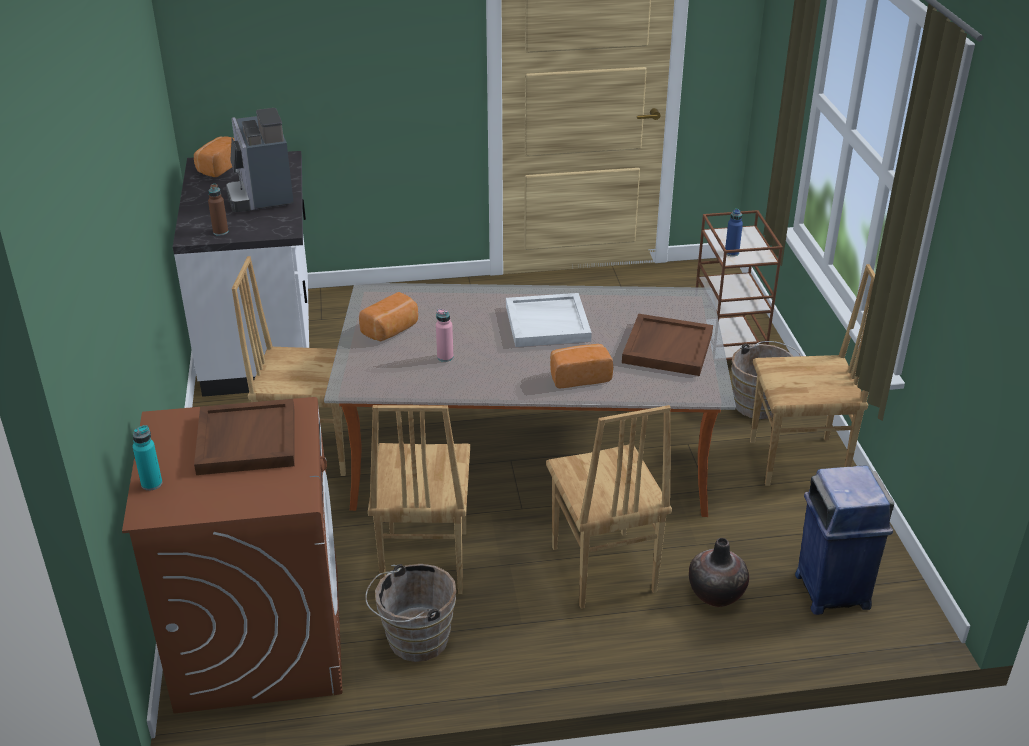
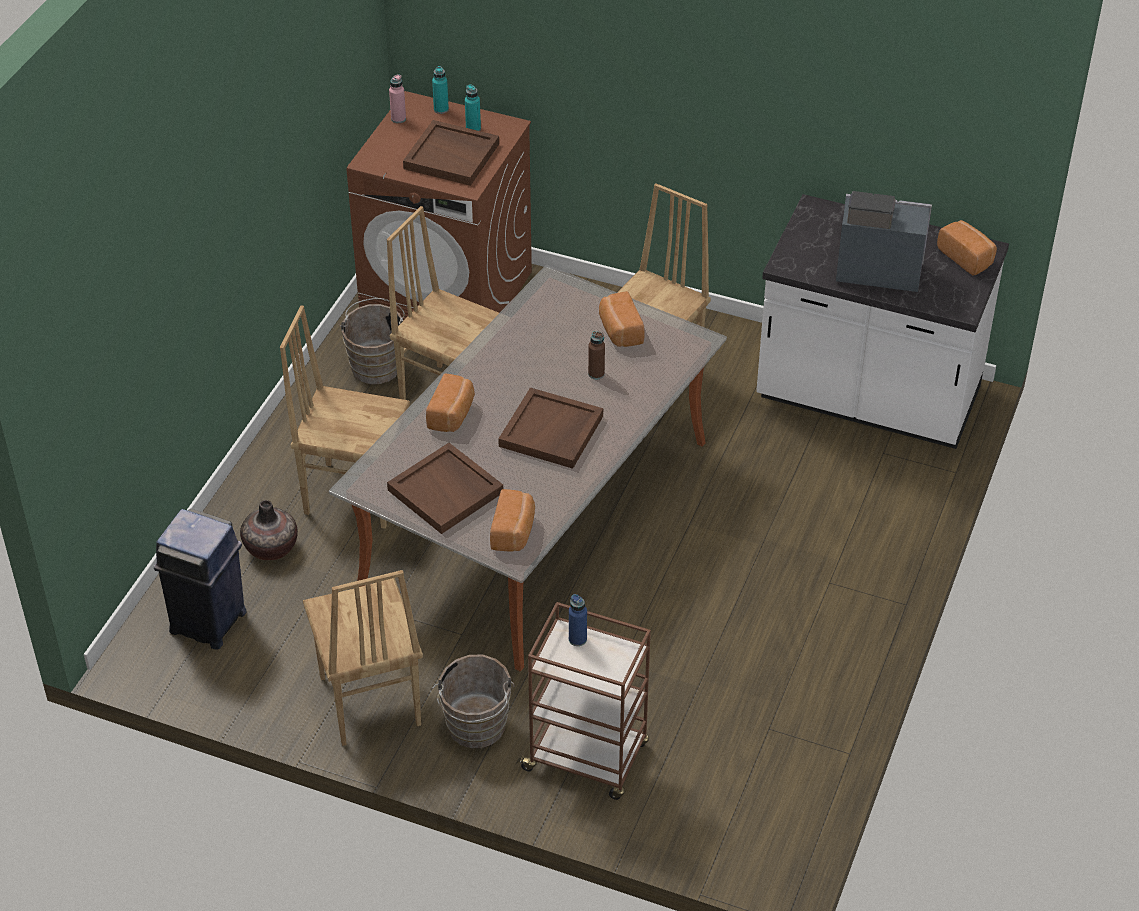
camera: 120 degrees right, 10 degrees up
brown bottle [208,184,228,236] -> brown bottle moved to [588,331,605,379]
pink bottle [436,309,454,362] -> pink bottle moved to [389,74,406,123]
white tray [506,293,592,347] -> brown tray [498,387,603,469]
brown chair [750,264,875,486] -> brown chair turned 45 degrees counterclockwise [303,570,423,746]
none -> turquoise bottle [465,84,481,131]
none -> bread [490,489,535,552]

